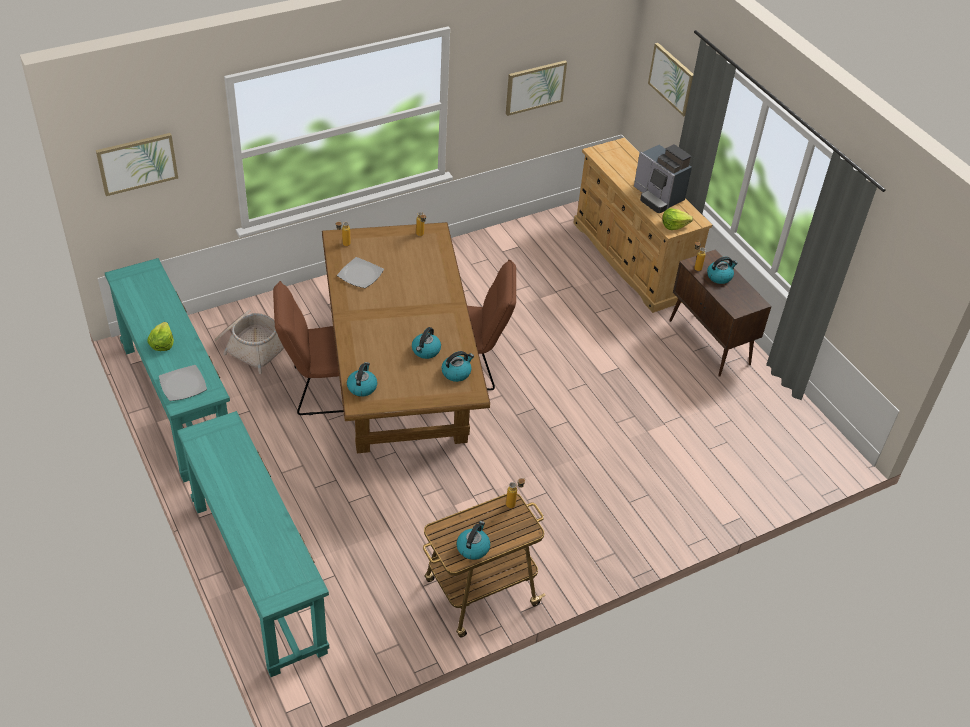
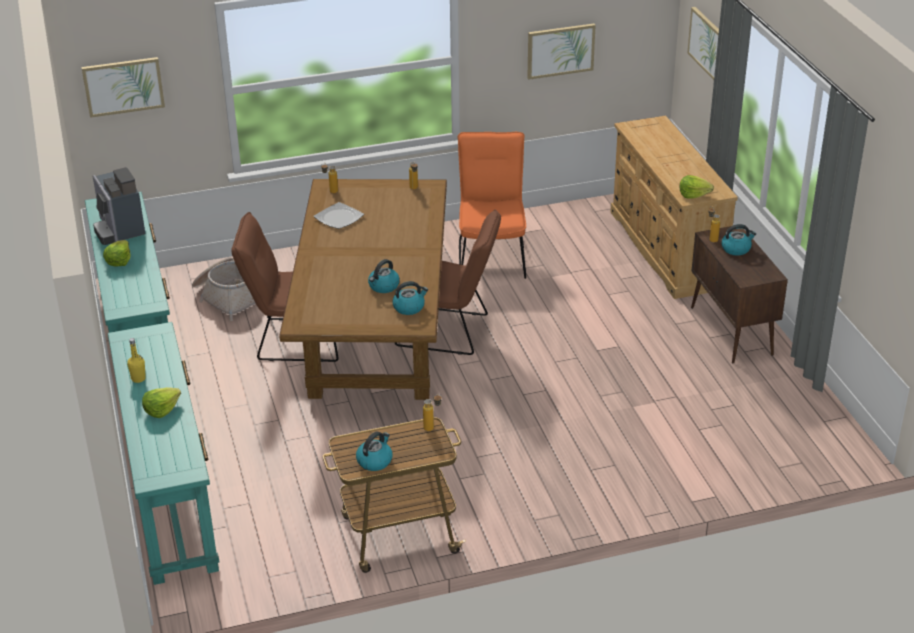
camera: 15 degrees right, 10 degrees down
plate [159,365,207,401] -> none
kettle [347,362,377,397] -> none
coffee machine [634,144,692,213] -> coffee machine moved to [93,167,146,245]
none -> yellow bottle [127,338,146,383]
none -> lettuce [142,387,181,418]
none -> orange chair [458,132,526,279]

